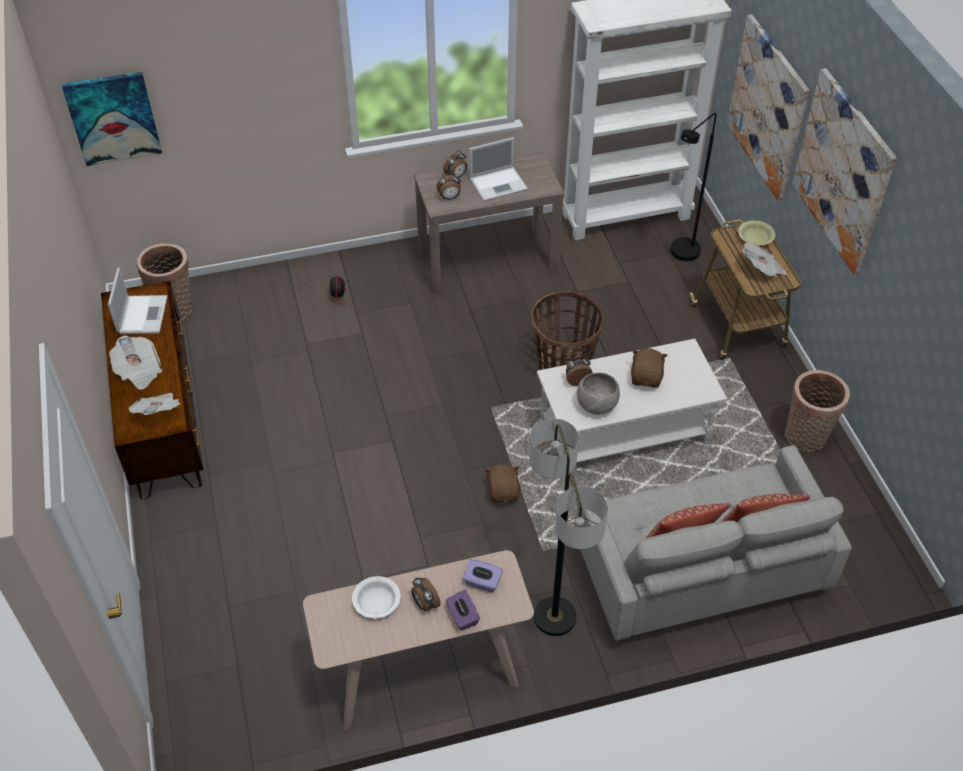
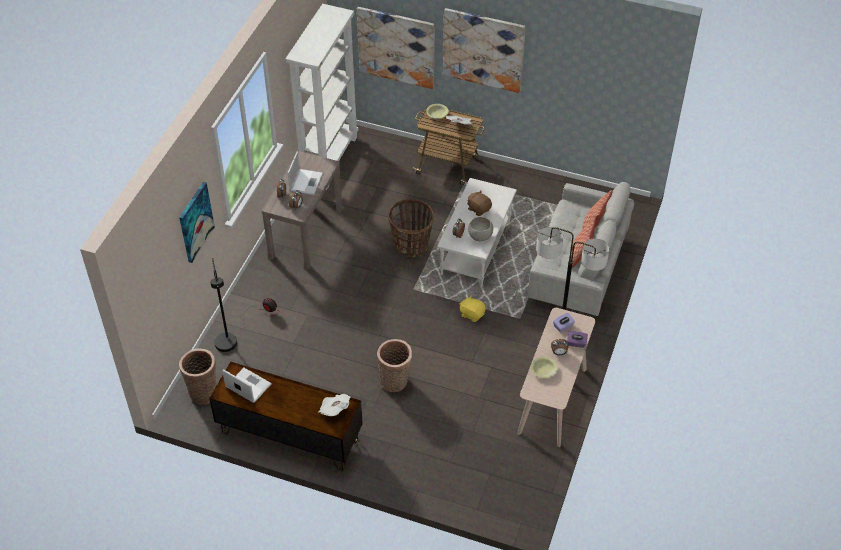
camera: 55 degrees left, 0 degrees up
picture [62,72,162,166] -> picture moved to [179,182,215,263]
newspaper [109,335,162,389] -> none
white bowl [352,576,400,618] -> yellow bowl [531,356,558,378]
brown plush toy [485,464,520,503] -> yellow plush toy [459,296,486,322]
black floor lamp [670,113,717,261] -> black floor lamp moved to [210,258,237,352]
basket [785,370,850,451] -> basket moved to [377,339,412,392]

